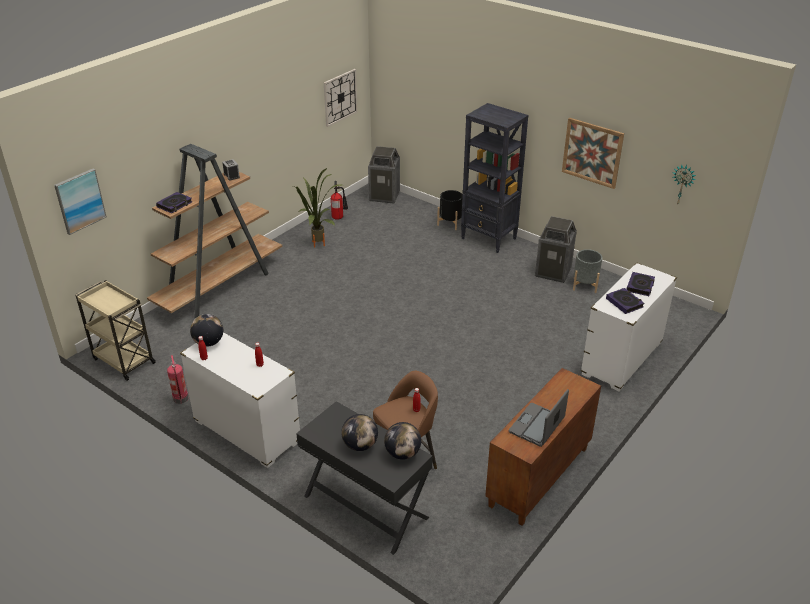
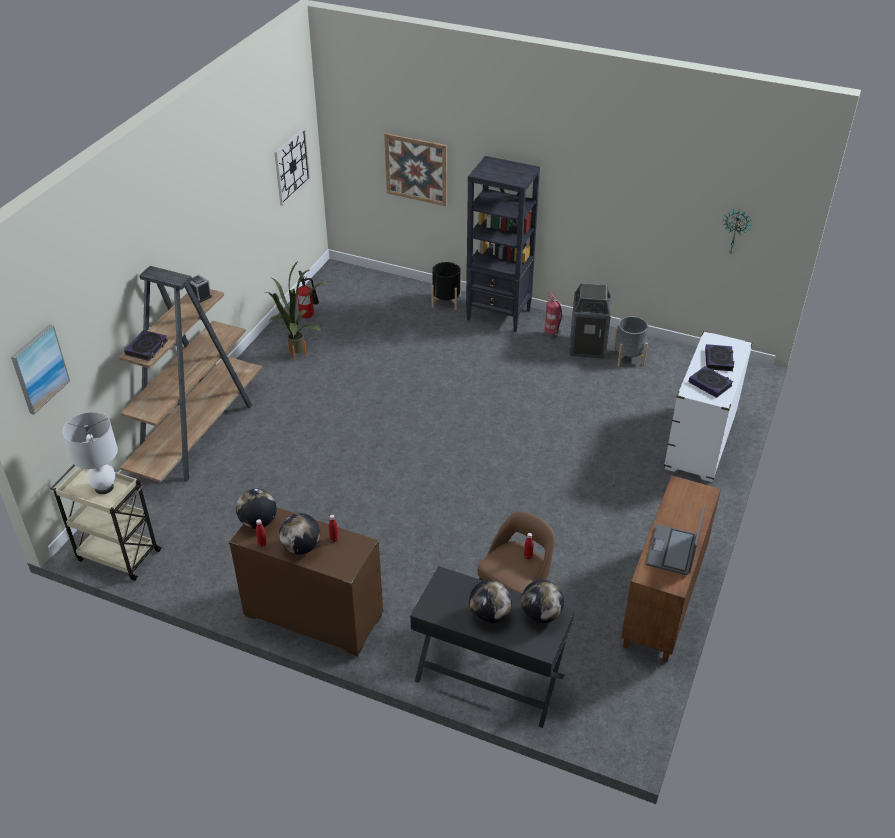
camera: 15 degrees left, 5 degrees up
fire extinguisher [167,355,188,404] -> fire extinguisher moved to [544,291,562,339]
white dresser [180,332,300,468] -> brown dresser [229,508,384,657]
trash can [368,146,400,203] -> none
picture [562,117,624,189] -> picture moved to [384,133,447,206]
none -> white table lamp [62,412,118,494]
none -> globe [279,513,320,554]

